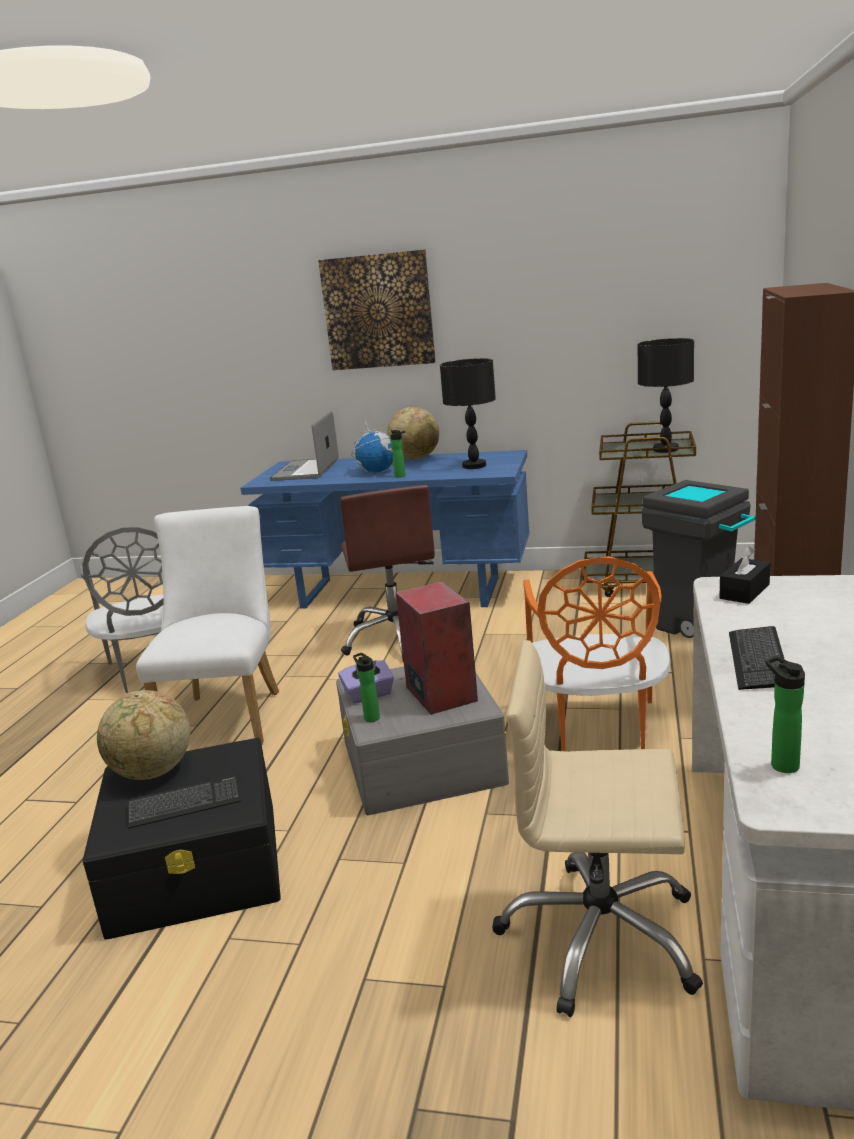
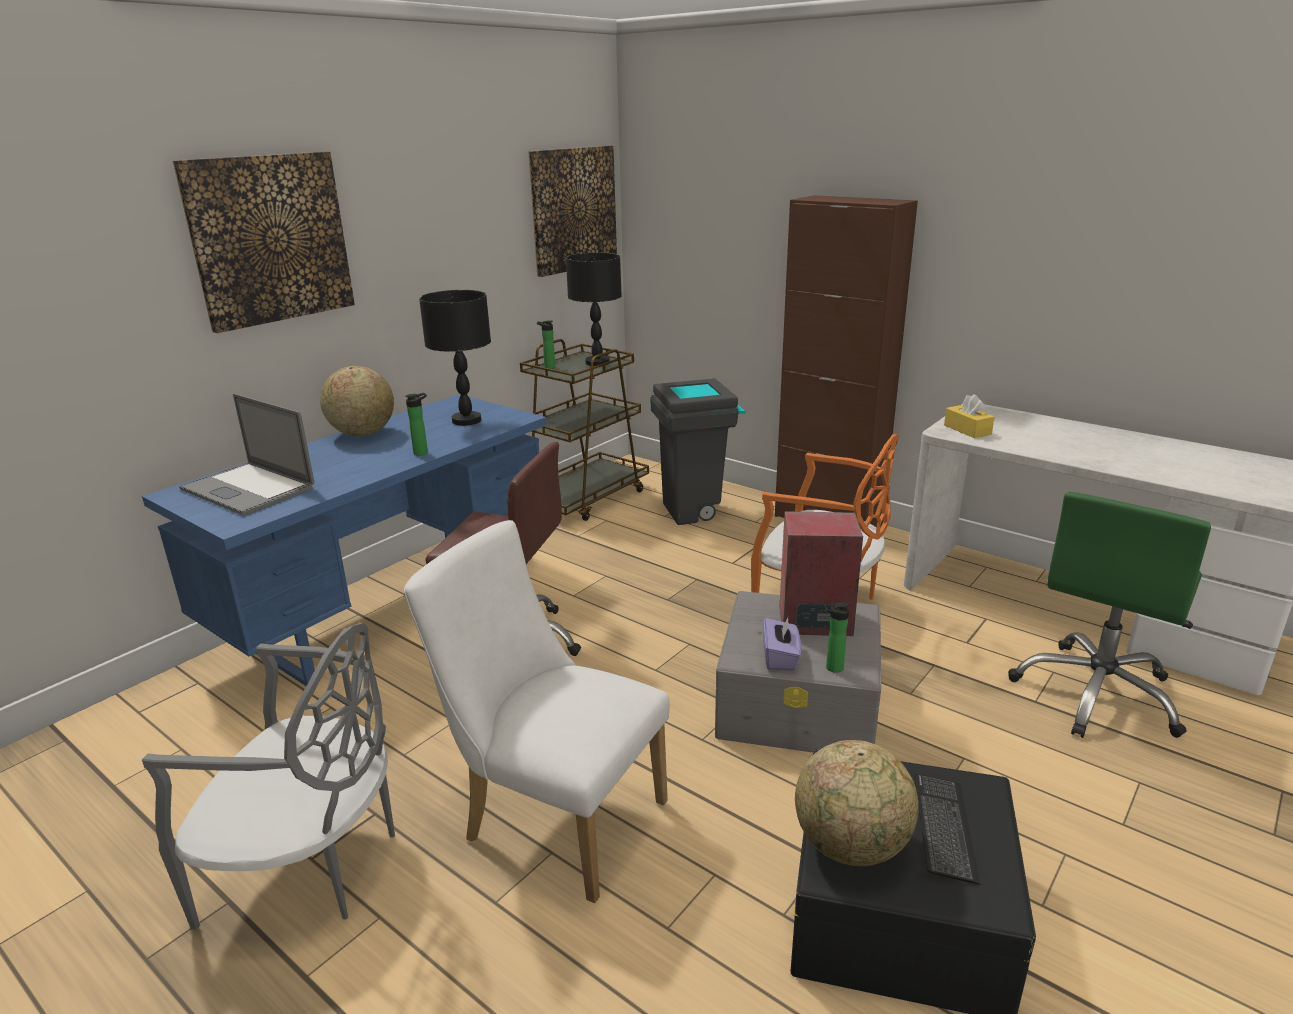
camera: 65 degrees left, 5 degrees up
globe [351,419,393,473] -> none
beige office chair [492,640,703,1017] -> green office chair [1008,492,1211,738]
black tissue box [720,546,770,604] -> yellow tissue box [944,394,994,438]
keyboard [729,626,784,690] -> none
bottle [765,656,805,773] -> bottle moved to [537,320,555,369]
none -> picture [528,146,617,277]

